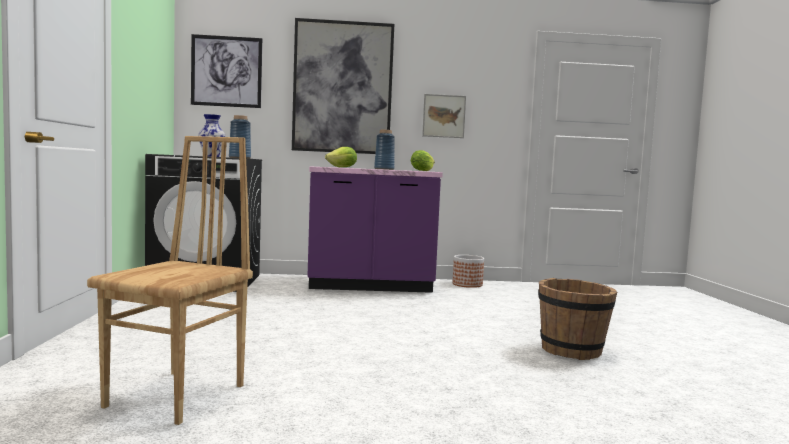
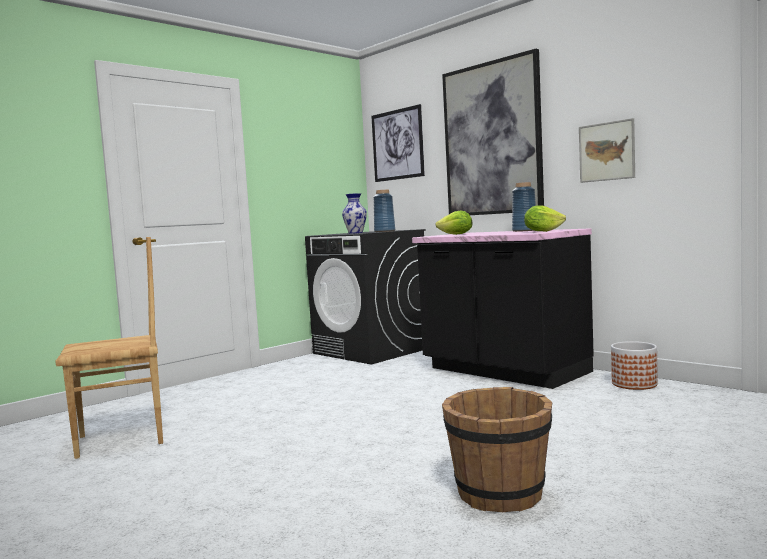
camera: 50 degrees right, 0 degrees up
purple counter [308,167,443,293] -> black counter [412,228,594,389]

